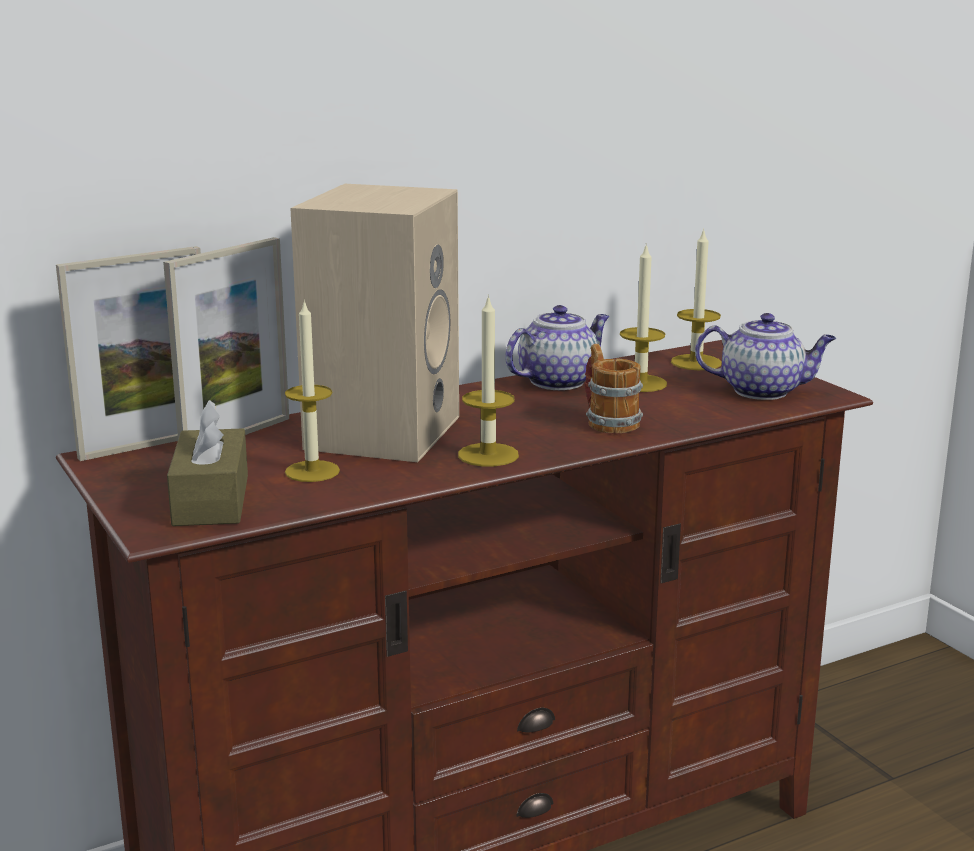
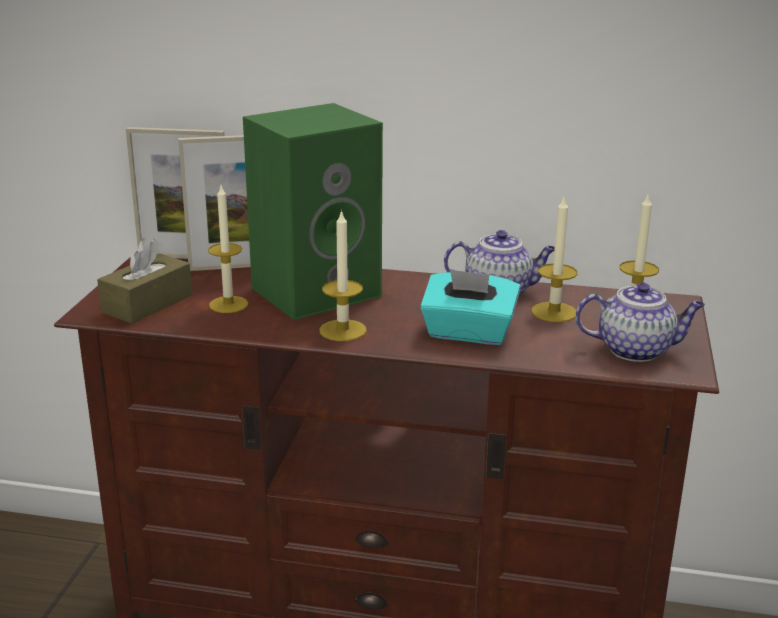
camera: 40 degrees right, 5 degrees up
beige speaker [290,184,459,462] -> green speaker [243,103,383,320]
mug [585,344,643,433] -> turquoise tissue box [420,269,521,345]
teapot [695,313,836,400] -> teapot turned 45 degrees counterclockwise [575,282,705,362]

